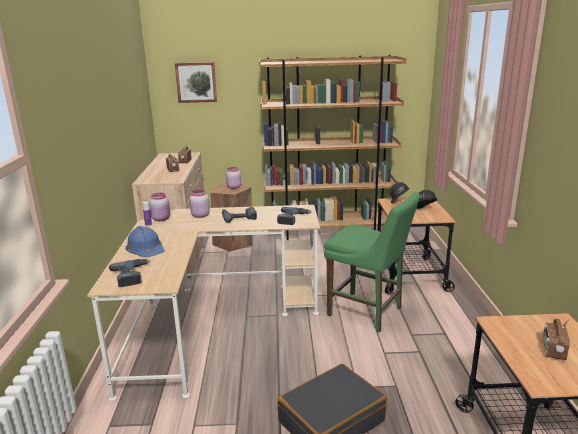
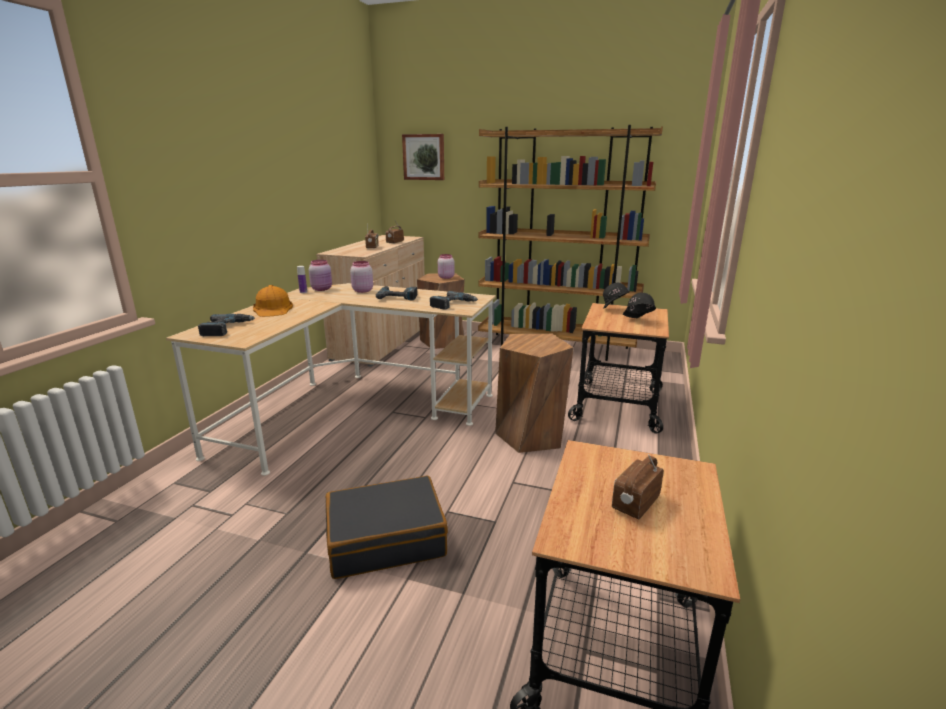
camera: 20 degrees right, 0 degrees up
blue hard hat [125,226,165,257] -> orange hard hat [253,285,293,317]
green chair [324,192,420,333] -> brown stool [495,334,574,453]

